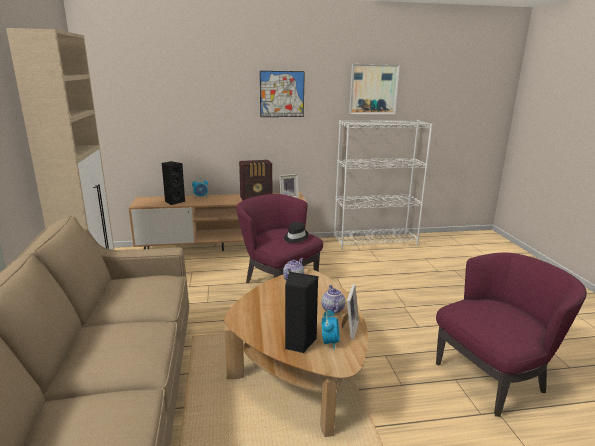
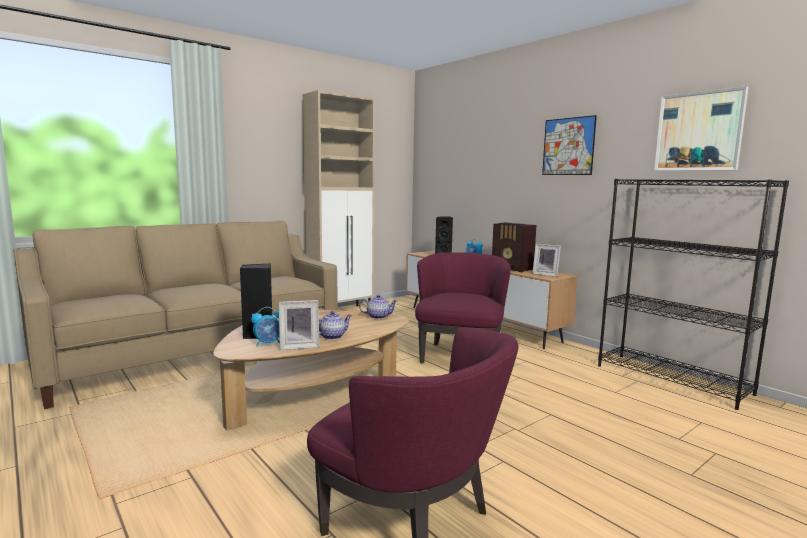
camera: 60 degrees right, 10 degrees down
black hat [284,222,309,243] -> none
white bookcase [334,120,433,250] -> black bookcase [598,179,789,410]

